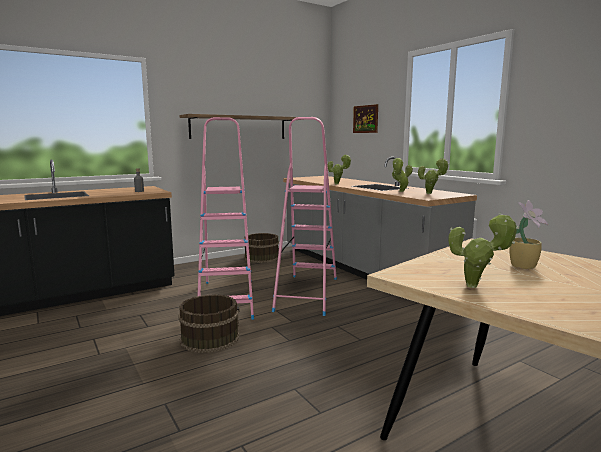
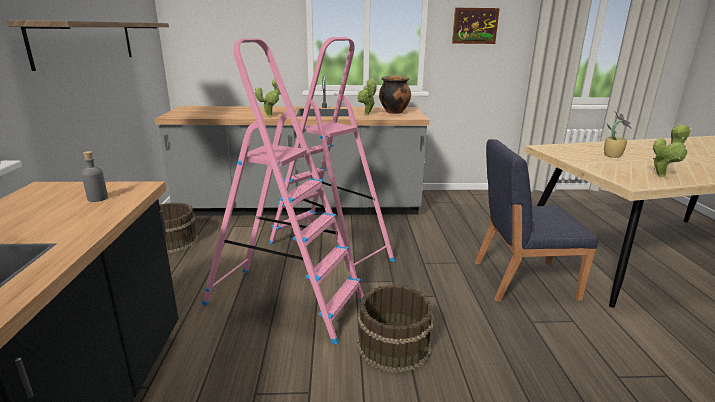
camera: 60 degrees left, 10 degrees up
picture [353,104,378,133] -> picture moved to [452,8,500,44]
potted plant [418,158,449,194] -> cooking pot [379,75,411,114]
none -> blue chair [475,139,598,301]

